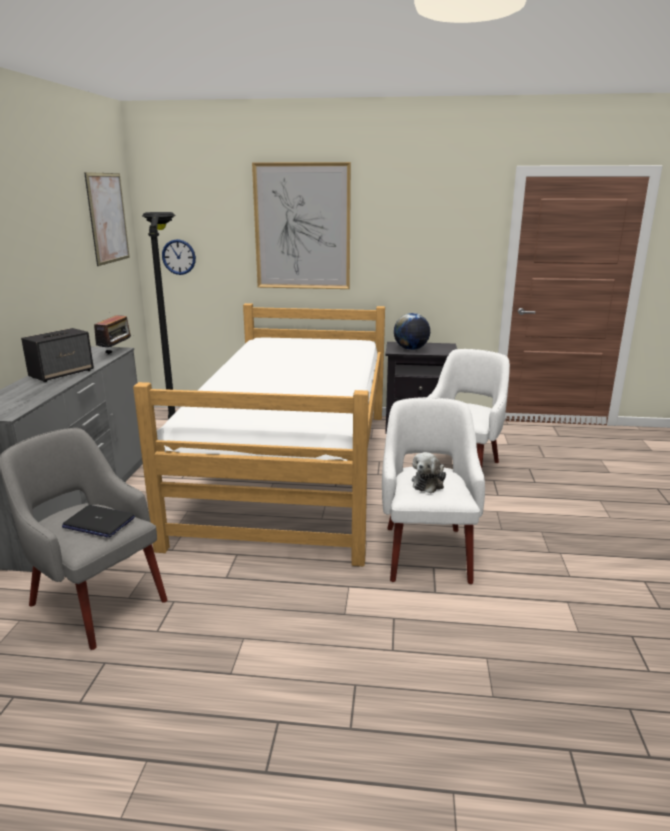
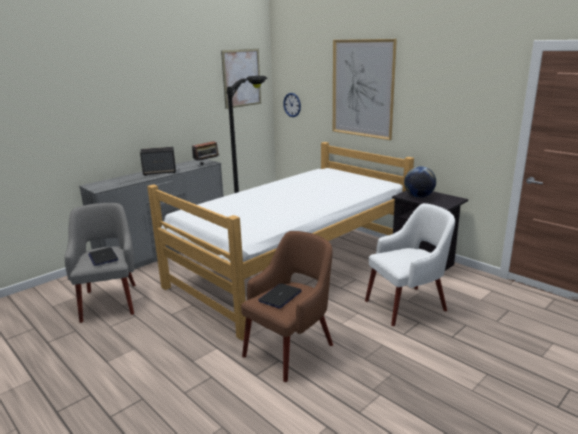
camera: 40 degrees right, 0 degrees up
white armchair [382,397,485,584] -> brown armchair [241,231,333,382]
plush toy [412,452,446,493] -> laptop [258,283,302,309]

